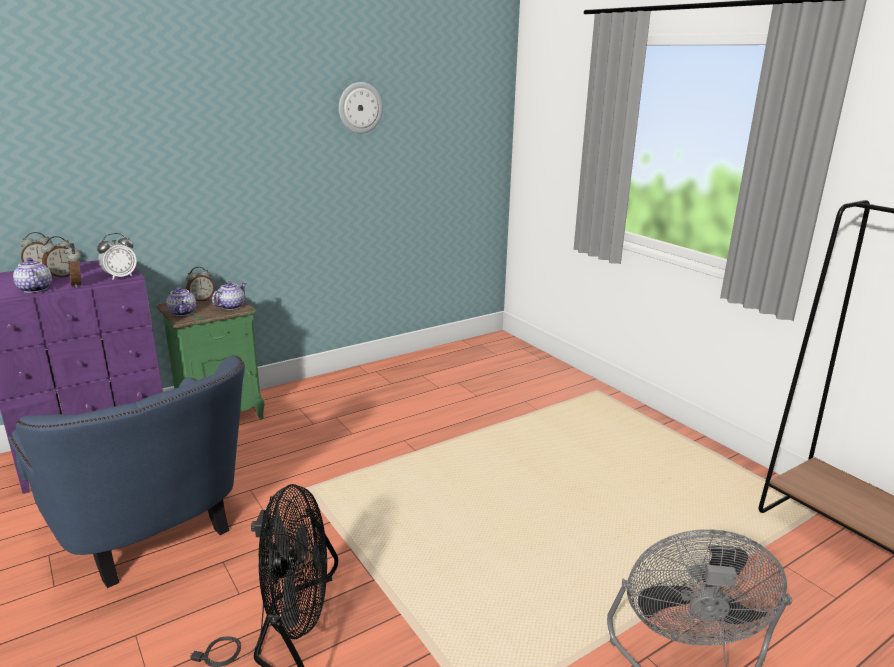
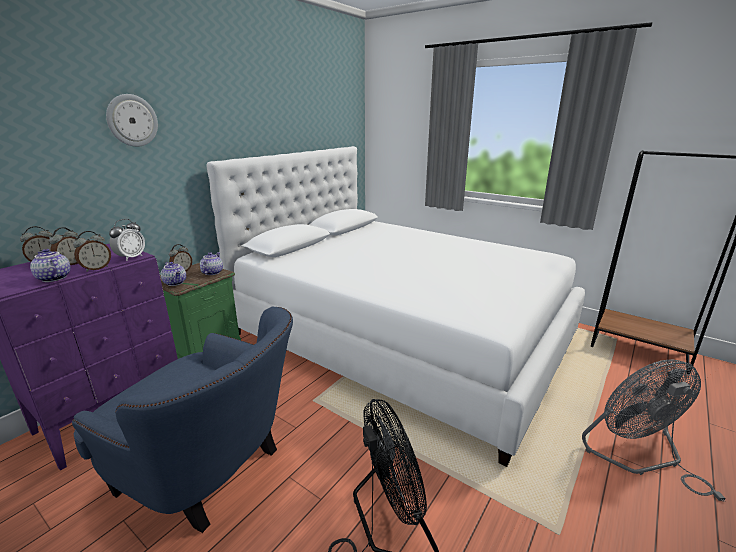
camera: 20 degrees left, 0 degrees up
alarm clock [65,243,82,288] -> alarm clock turned 90 degrees counterclockwise [73,231,111,272]
wall clock [339,82,383,133] -> wall clock moved to [106,94,158,147]
none -> white bed [207,146,585,467]

